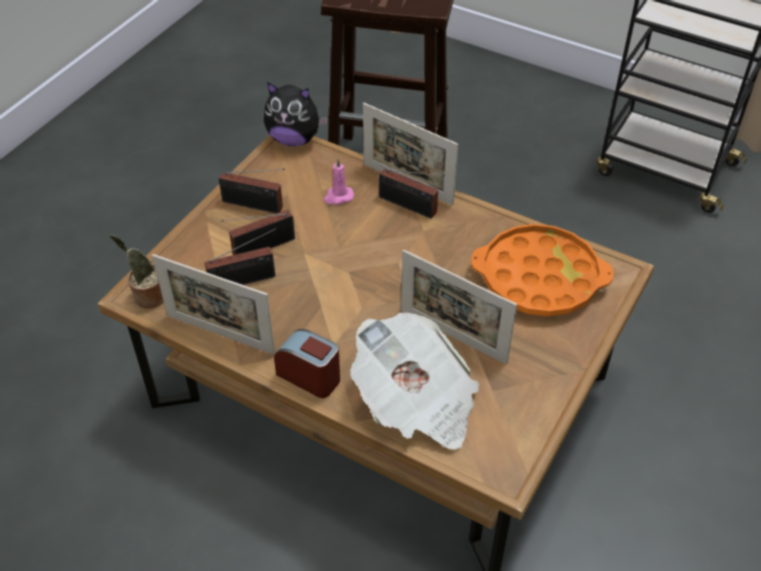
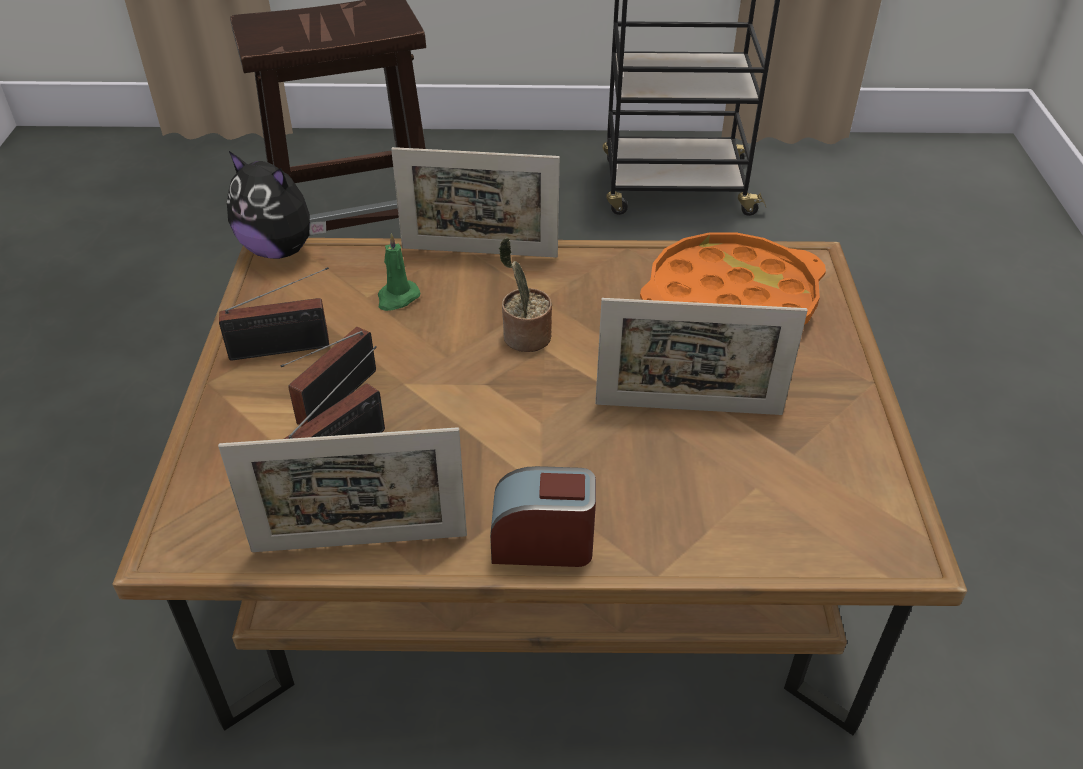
camera: 30 degrees left, 5 degrees down
potted plant [110,235,163,308] -> potted plant moved to [499,237,552,352]
plush toy [264,82,328,146] -> plush toy turned 45 degrees clockwise [227,151,326,259]
pink candle [324,158,354,205] -> green candle [378,233,420,311]
newspaper [350,313,479,450] -> none
radio [379,169,445,219] -> none

